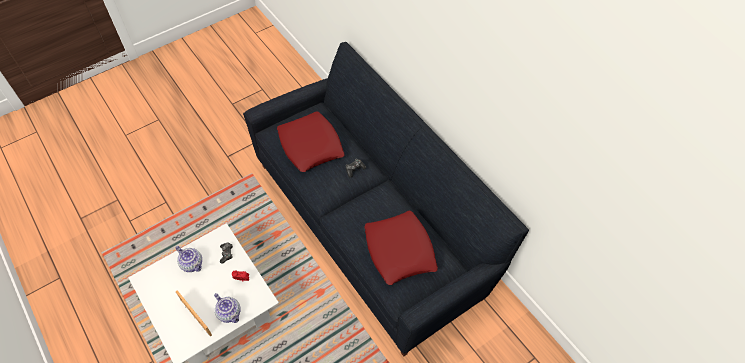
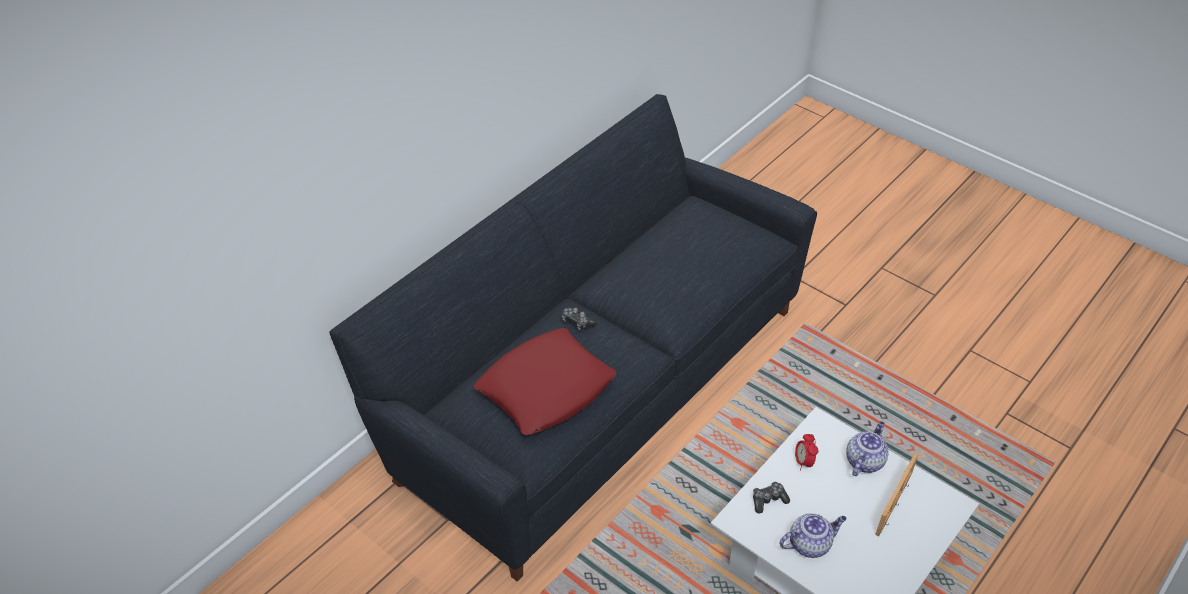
camera: 105 degrees left, 10 degrees down
teapot [176,246,202,272] -> teapot turned 45 degrees clockwise [780,513,846,558]
red pillow [365,211,438,285] -> none

